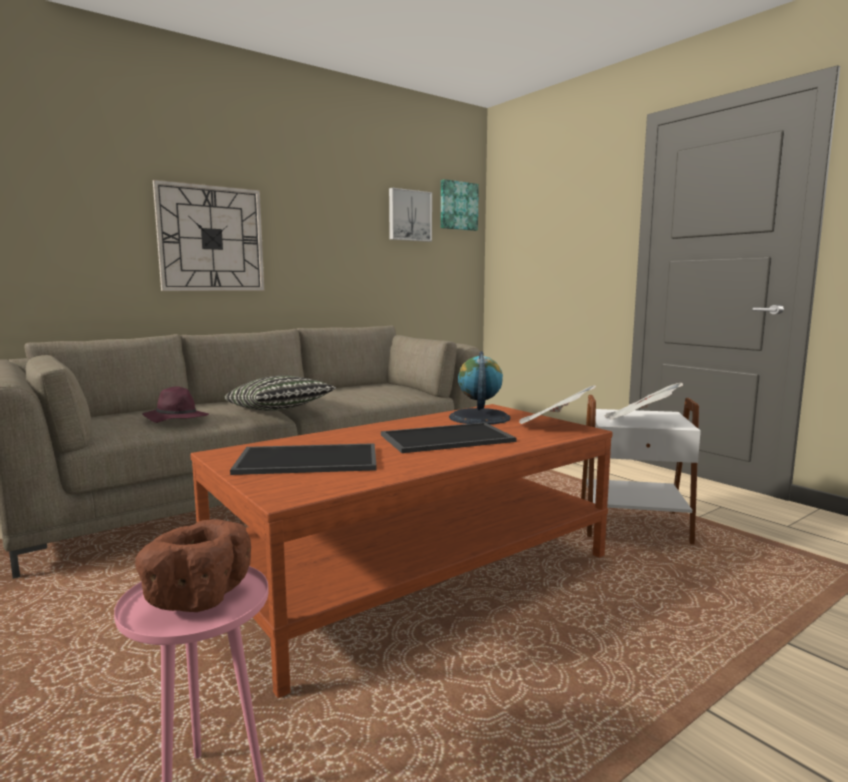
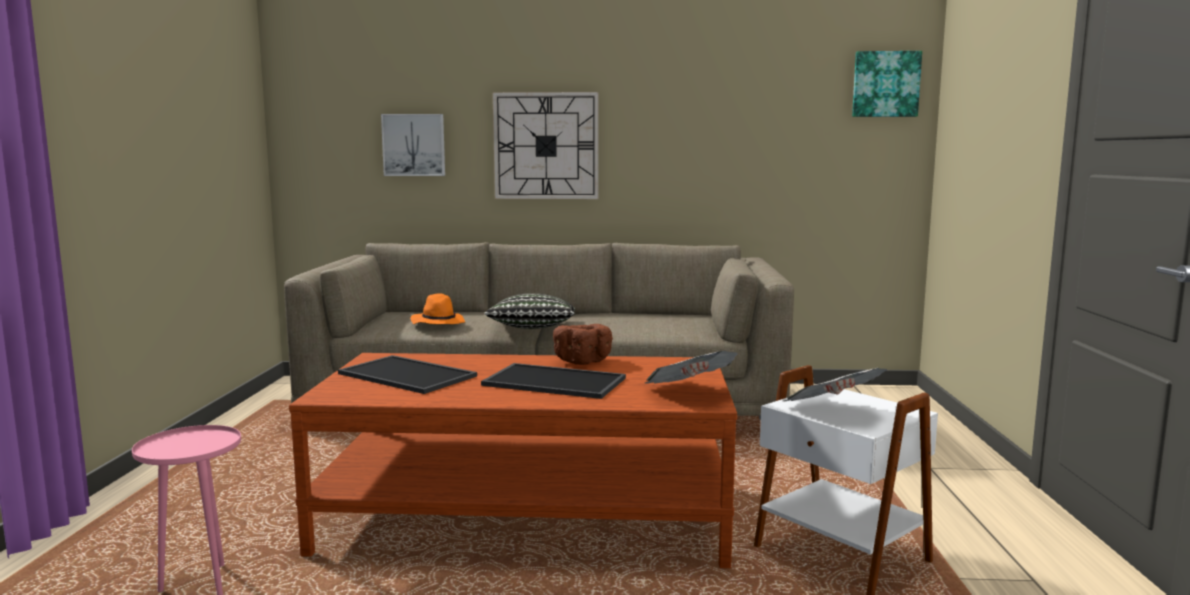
camera: 40 degrees right, 0 degrees up
brown bowl [135,519,251,612] -> brown bowl moved to [553,324,613,365]
purple hat [142,386,209,423] -> orange hat [411,293,465,324]
picture [389,188,432,242] -> picture moved to [381,114,445,176]
globe [449,351,511,425] -> none

